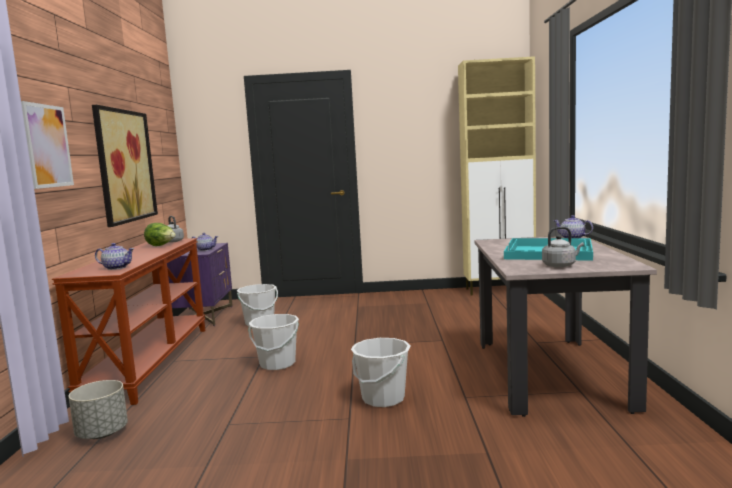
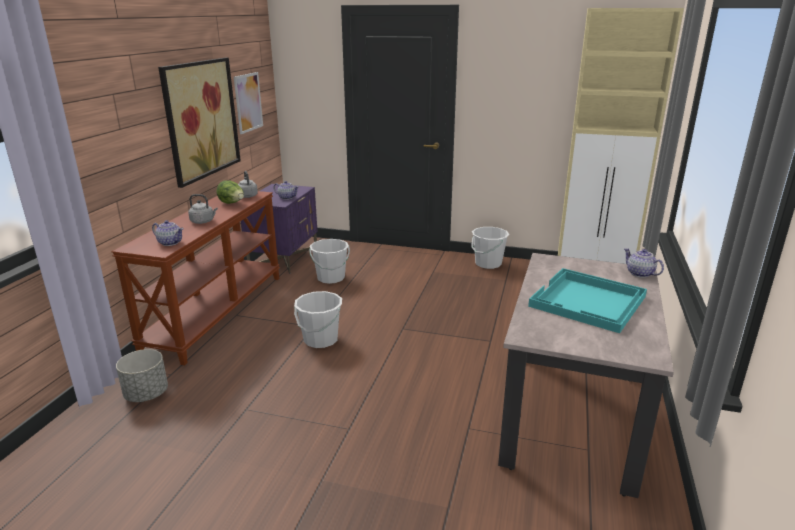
camera: 15 degrees right, 15 degrees up
picture [21,101,74,189] -> picture moved to [234,72,263,134]
white bucket [351,338,411,407] -> white bucket moved to [471,227,509,269]
grey kettle [542,227,584,267] -> grey kettle moved to [188,194,218,224]

